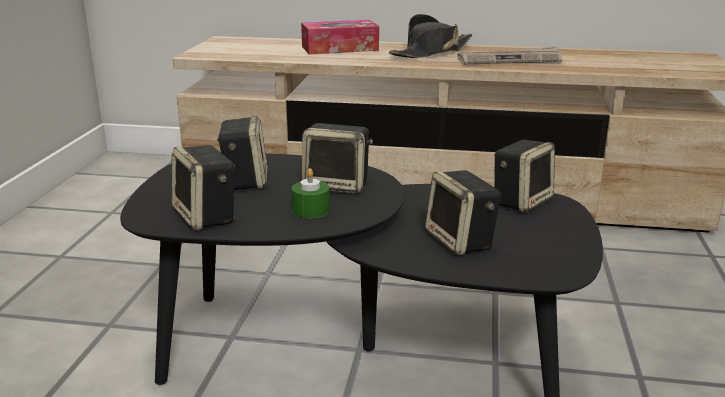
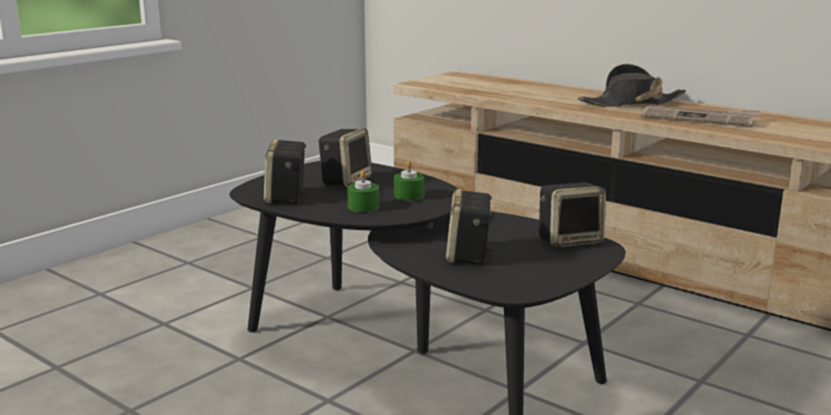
camera: 30 degrees right, 5 degrees down
tissue box [301,20,379,55] -> none
speaker [302,123,373,194] -> green candle [394,161,424,201]

